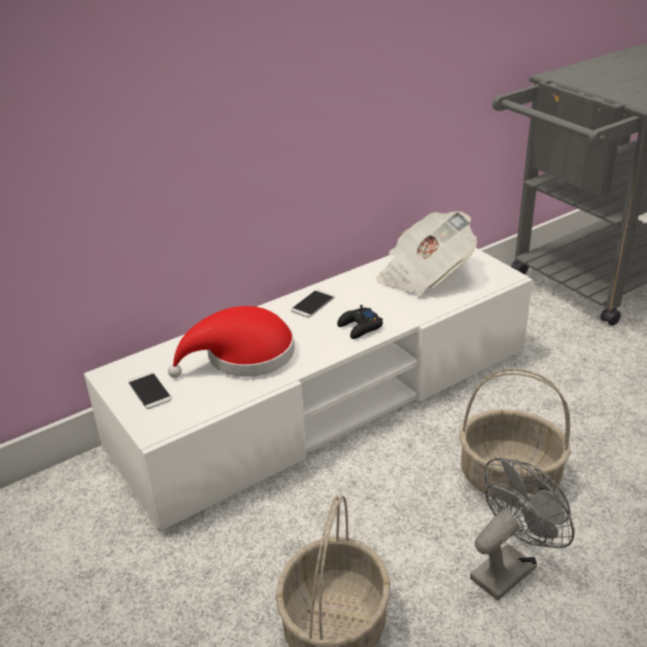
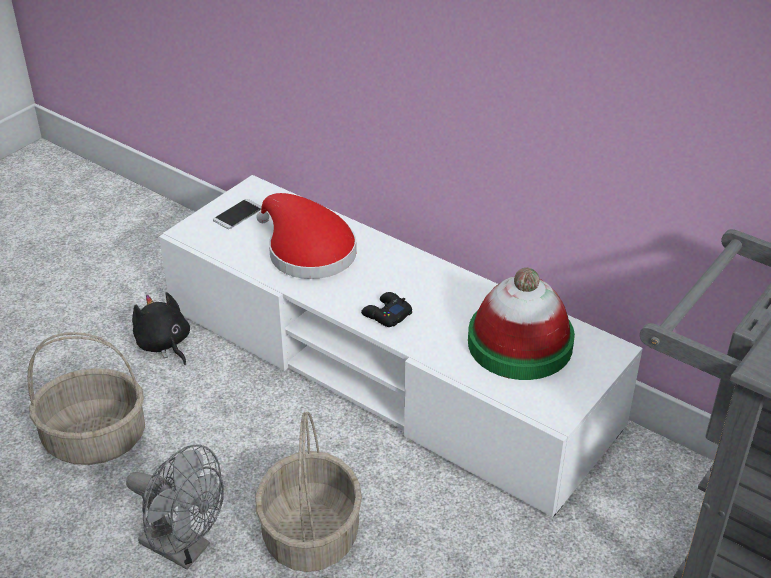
camera: 70 degrees right, 5 degrees up
phone [291,289,335,318] -> none
newspaper [377,211,477,295] -> hat [468,268,575,380]
none -> black plush toy [132,292,190,365]

